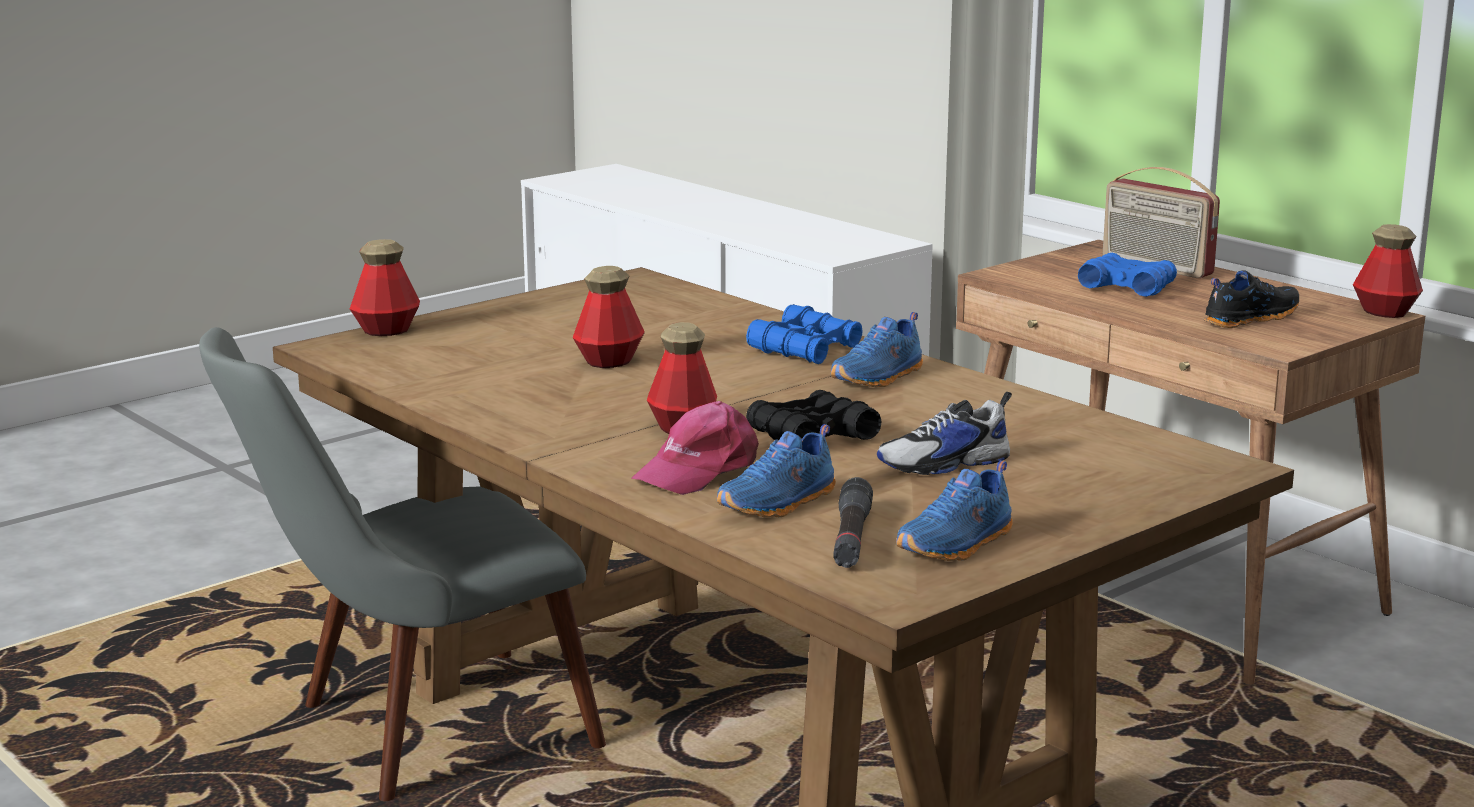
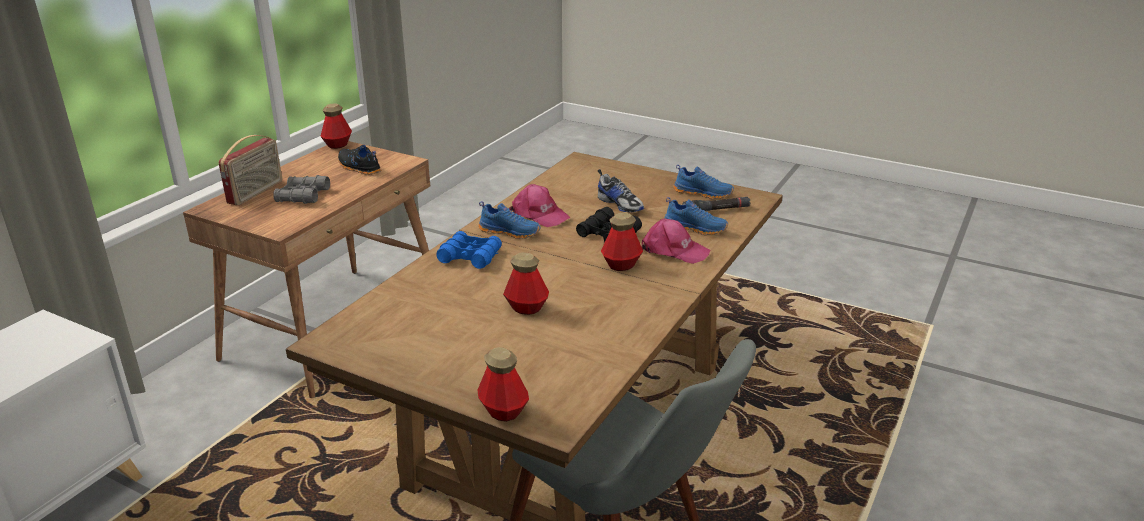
camera: 110 degrees left, 10 degrees up
blue binoculars [1078,253,1177,297] -> grey binoculars [273,175,330,204]
none -> pink cap [509,184,571,227]

